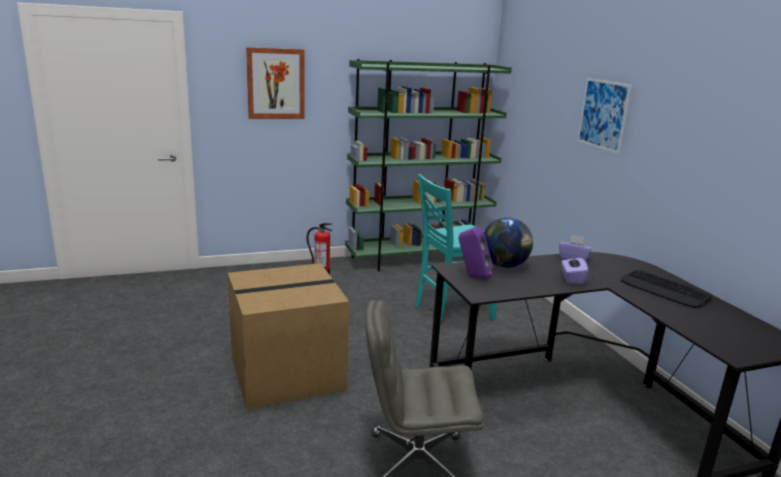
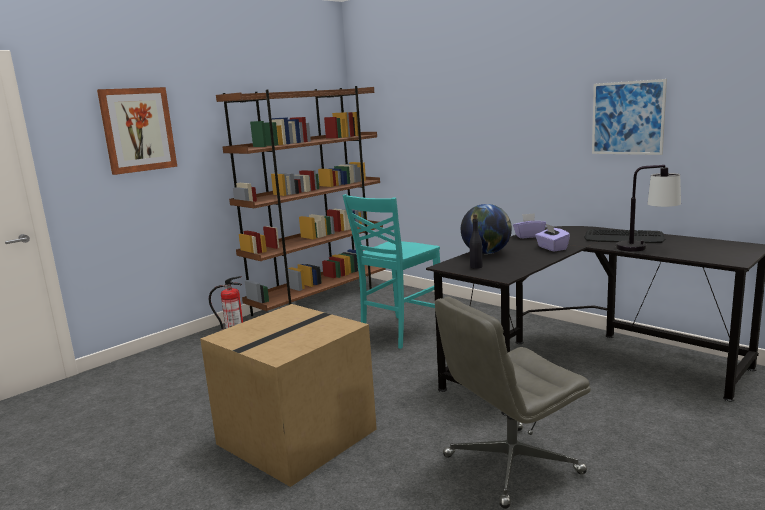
camera: 25 degrees left, 5 degrees down
green bookcase [345,59,512,271] -> brown bookcase [216,86,386,316]
purple speaker [459,226,493,280] -> black bottle [470,214,483,269]
picture [577,78,632,154] -> picture moved to [592,79,667,155]
none -> table lamp [616,165,681,252]

